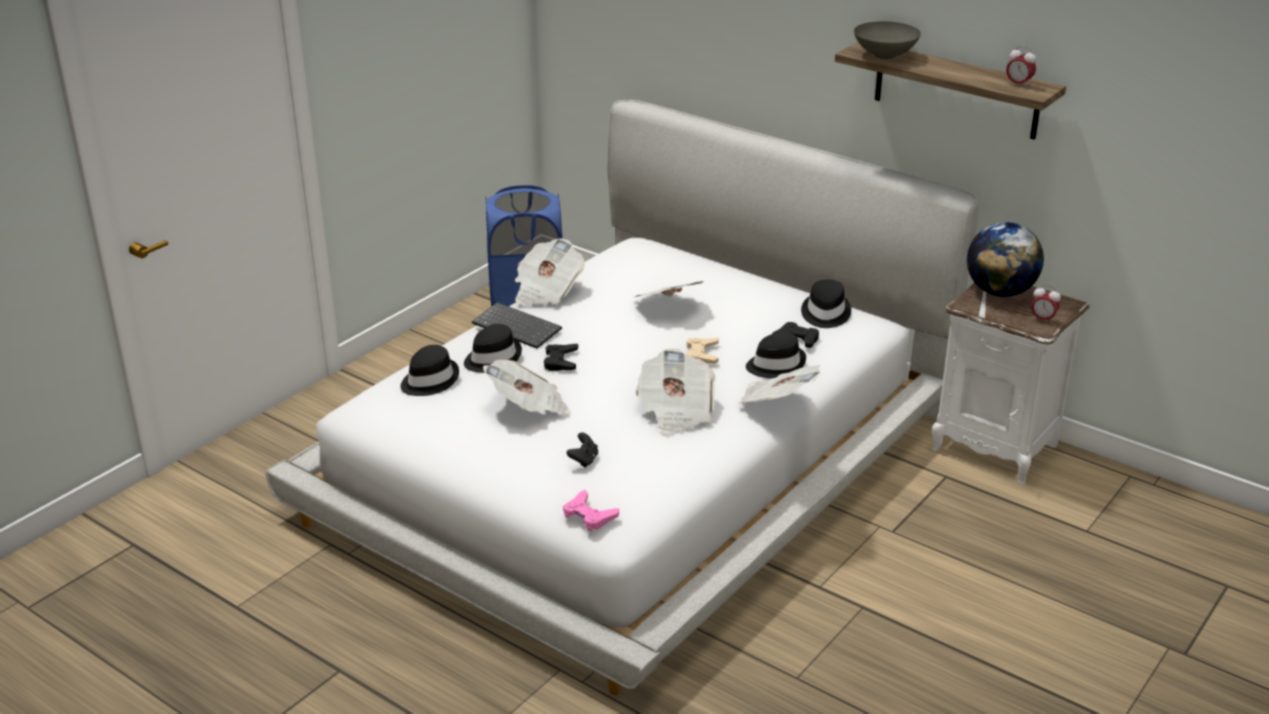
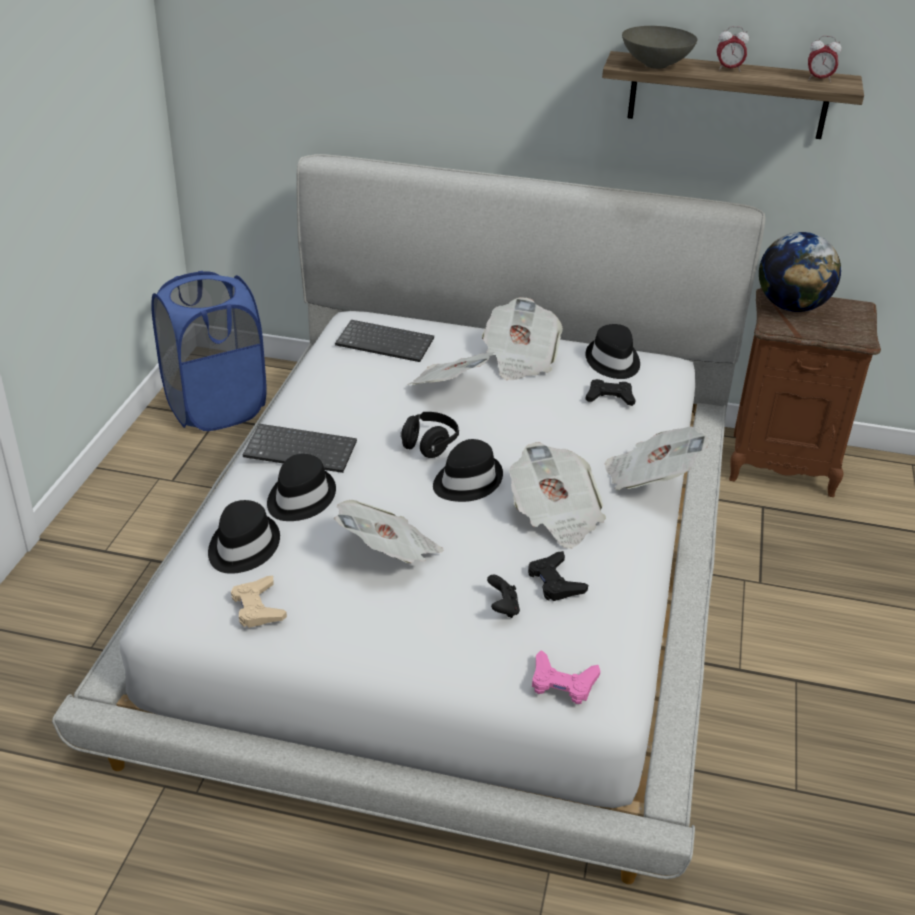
camera: 25 degrees left, 5 degrees up
newspaper [515,238,585,306] -> newspaper moved to [482,297,563,380]
black game controller [544,344,578,371] -> black game controller moved to [528,551,588,601]
beige game controller [686,338,719,364] -> beige game controller moved to [231,576,287,628]
black hat [746,331,806,379] -> black hat moved to [433,439,503,502]
white nightstand [932,283,1090,484] -> brown nightstand [729,288,881,497]
alarm clock [1031,285,1061,324] -> alarm clock moved to [717,26,749,72]
none -> keyboard [335,320,434,362]
none -> black headphones [401,412,459,458]

